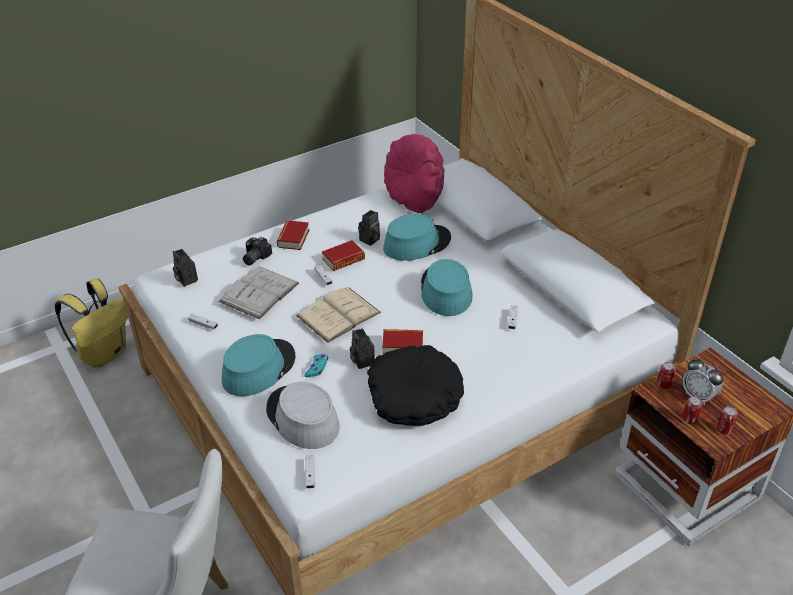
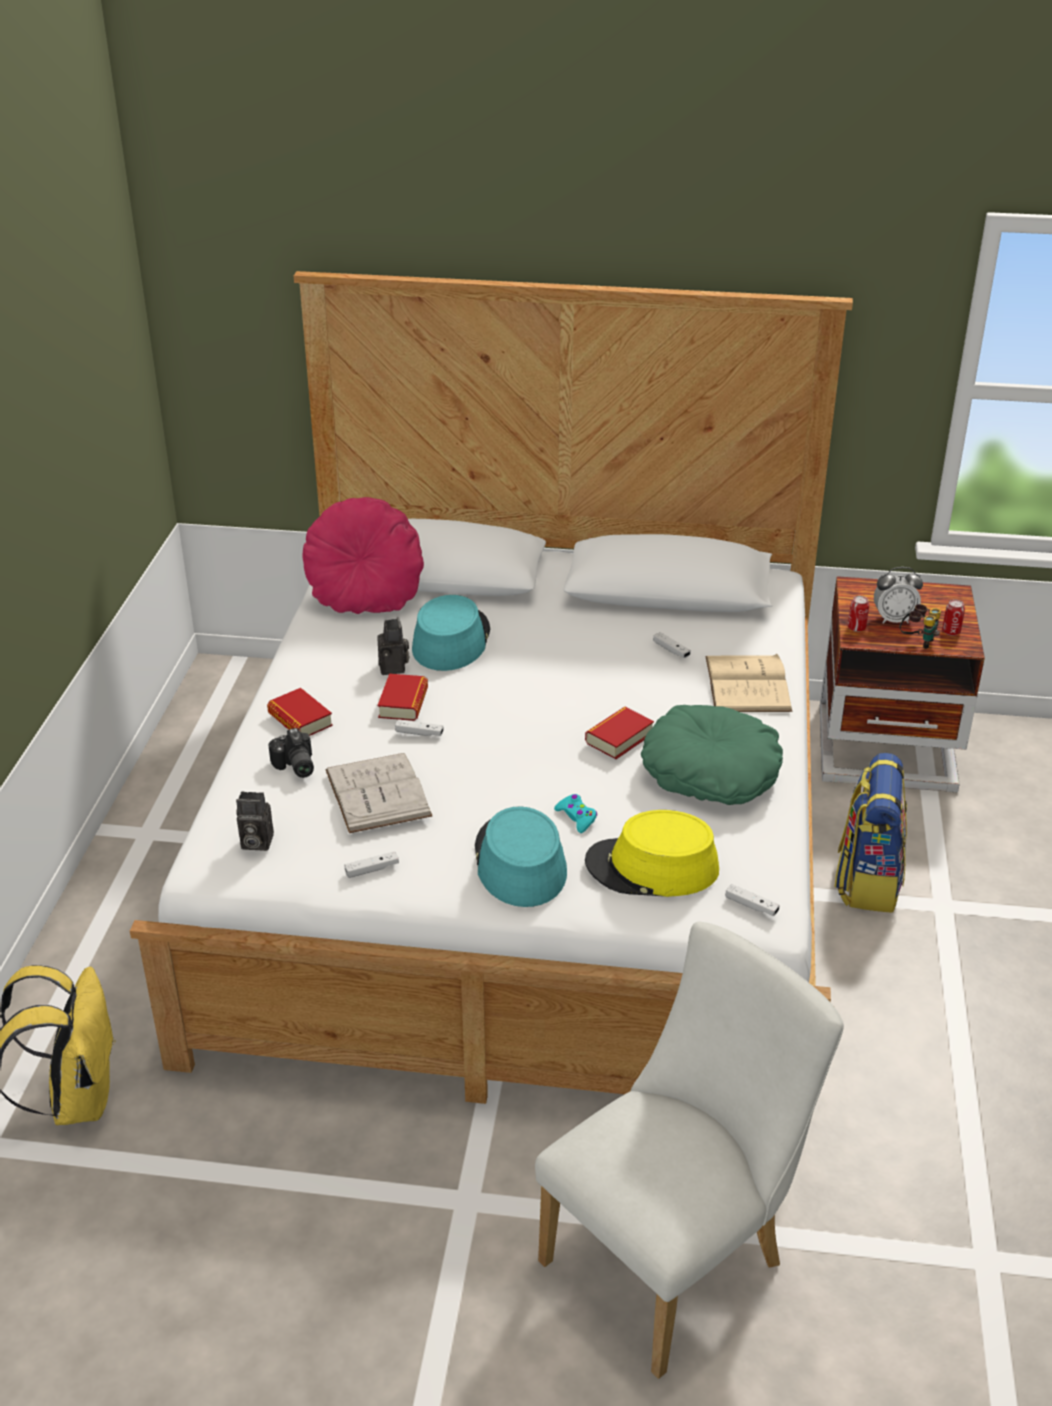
camera: 50 degrees left, 5 degrees down
grey hat [266,382,340,449] -> yellow hat [585,810,719,897]
beige book [296,287,381,343] -> beige book moved to [706,654,792,712]
camera [350,328,375,369] -> none
black pillow [367,345,464,426] -> green pillow [641,705,783,805]
turquoise hat [421,259,473,316] -> none
can [682,396,702,424] -> binoculars [900,604,941,649]
none -> backpack [834,753,907,913]

